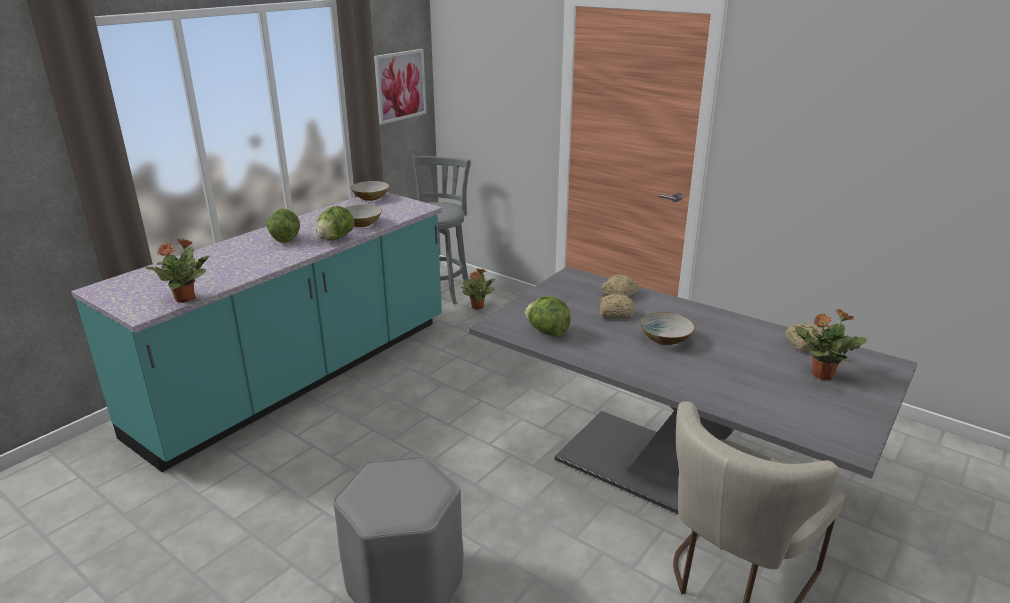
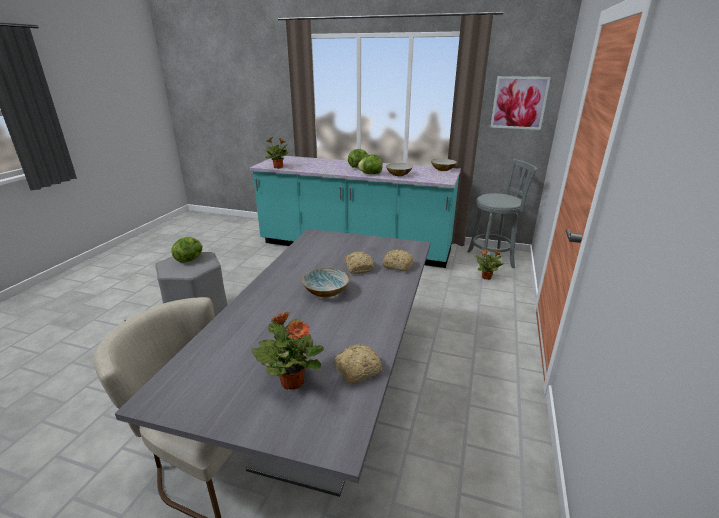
camera: 70 degrees right, 0 degrees up
lettuce [525,296,571,337] -> lettuce moved to [171,237,202,263]

